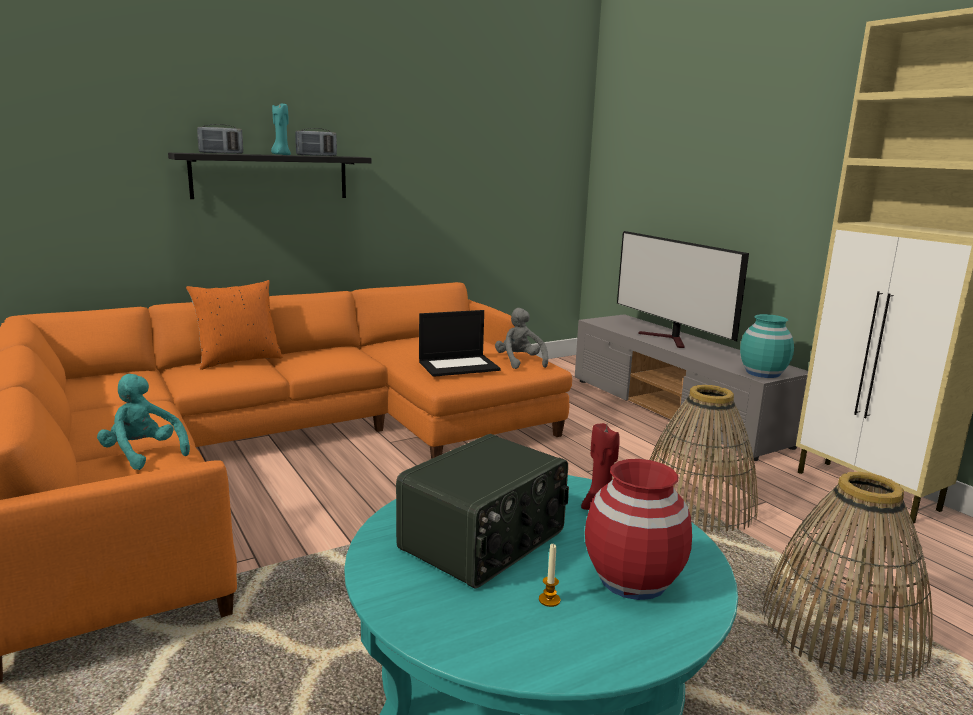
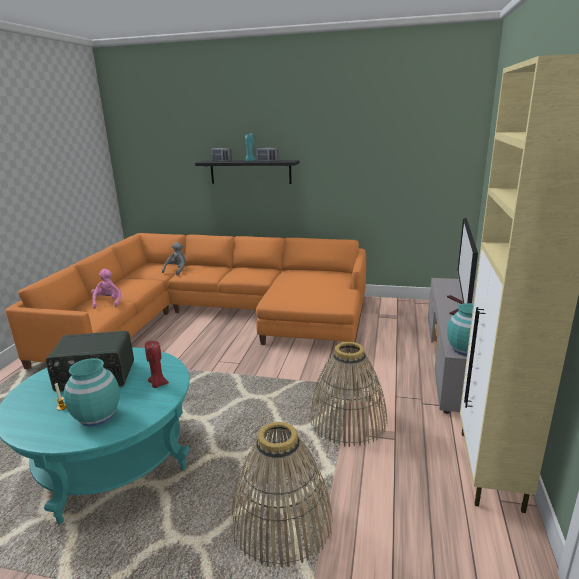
camera: 45 degrees right, 5 degrees up
turquoise plush toy [97,374,190,470] -> pink plush toy [91,269,121,309]
orange pillow [186,280,283,370] -> none
laptop [419,310,501,377] -> none
grey plush toy [495,308,548,369] -> grey plush toy moved to [162,242,186,276]
red vase [585,459,692,600] -> turquoise vase [64,358,120,427]

